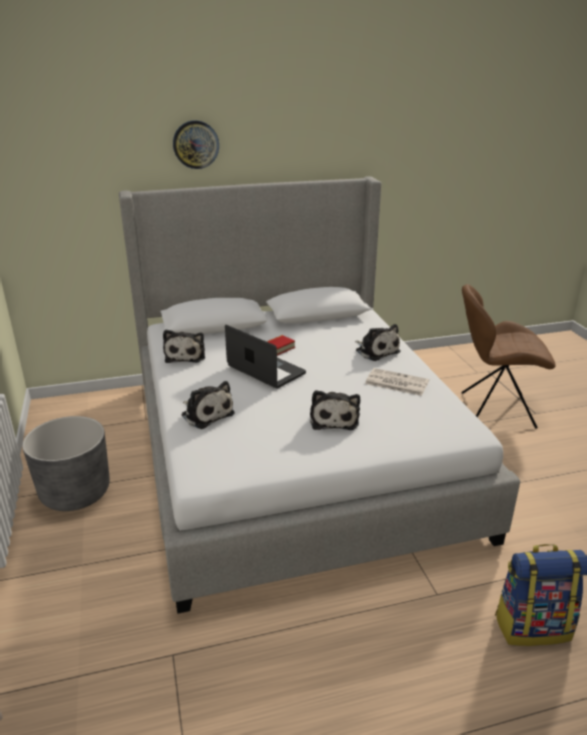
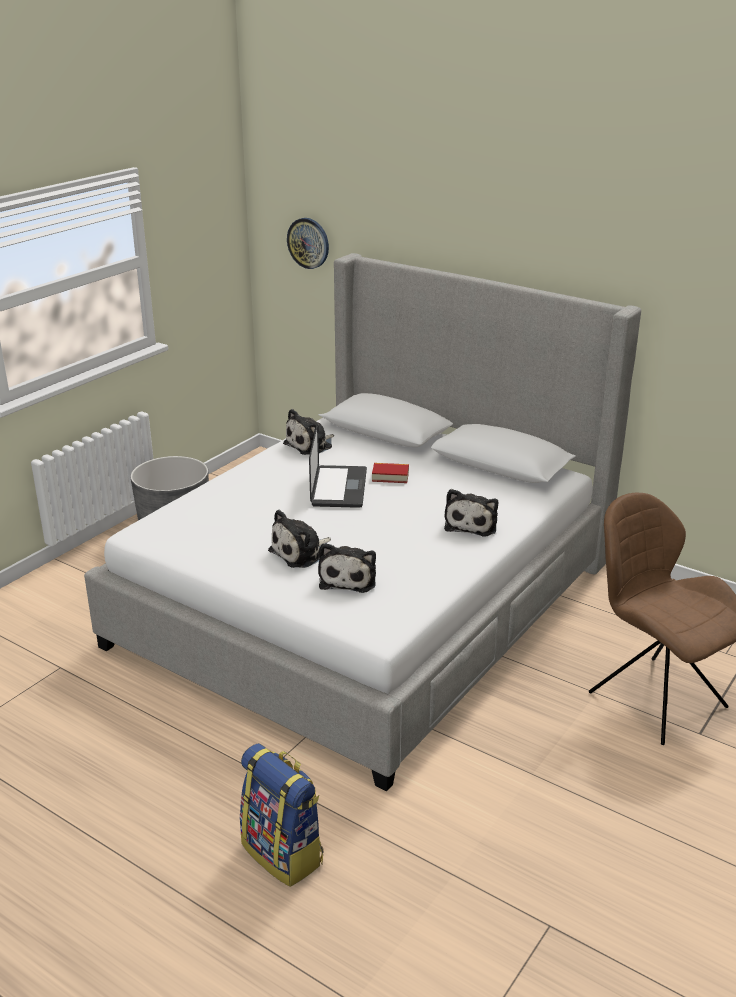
camera: 50 degrees right, 0 degrees up
wall clock [173,120,219,169] -> wall clock moved to [287,218,329,269]
plush toy [181,381,235,429] -> plush toy moved to [318,543,376,593]
newspaper [365,368,429,396] -> none

